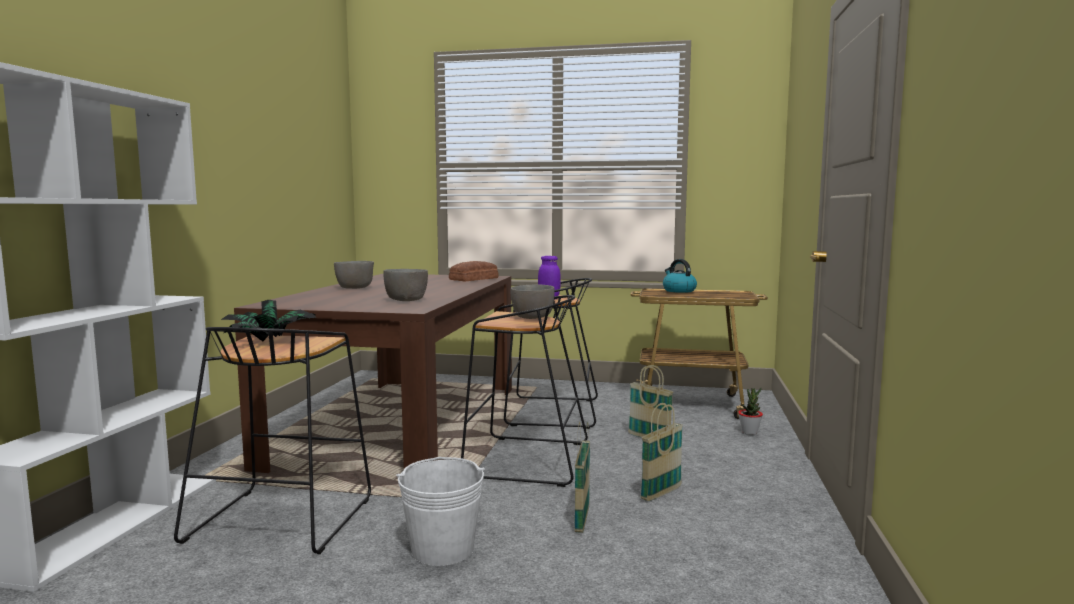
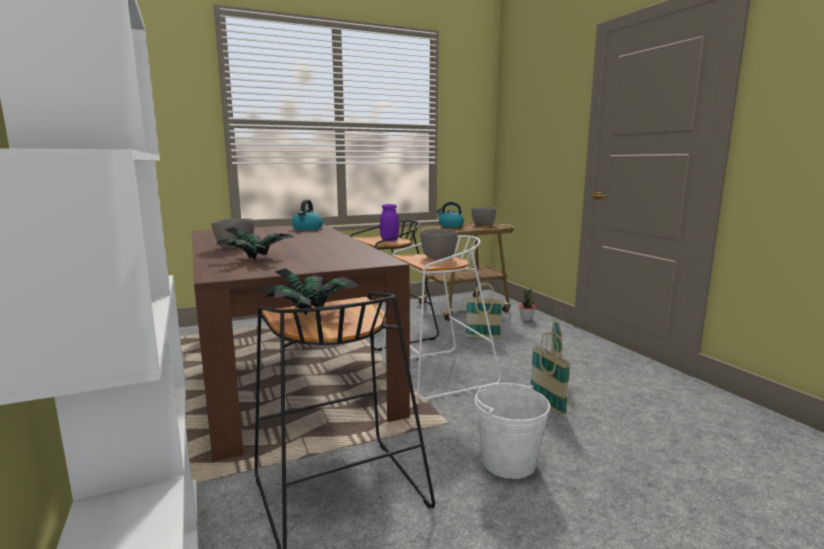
camera: 35 degrees left, 5 degrees up
grey bowl [383,269,428,301] -> grey bowl moved to [472,207,497,225]
bread [449,261,499,282] -> kettle [292,200,323,231]
black stool [461,295,588,487] -> white stool [382,235,501,401]
none -> potted plant [216,227,294,260]

